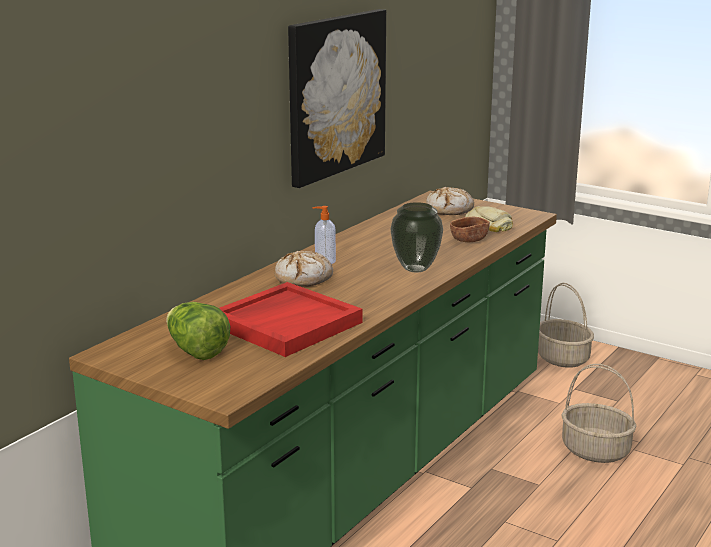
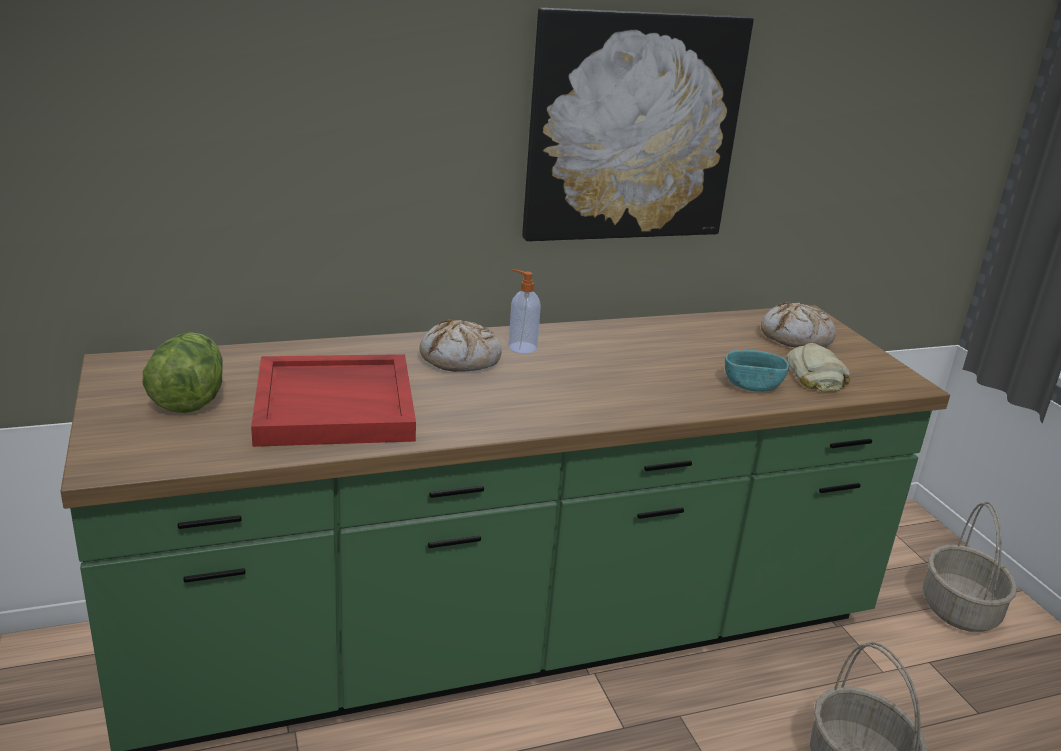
camera: 35 degrees right, 5 degrees up
vase [390,202,443,273] -> none
brown bowl [450,217,490,242] -> turquoise bowl [725,350,789,392]

